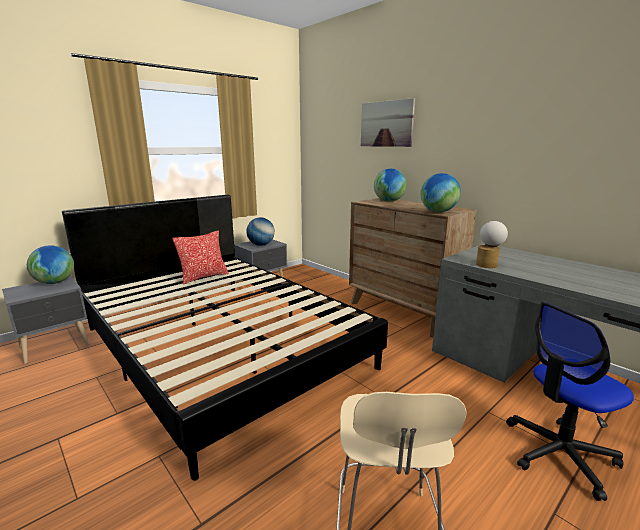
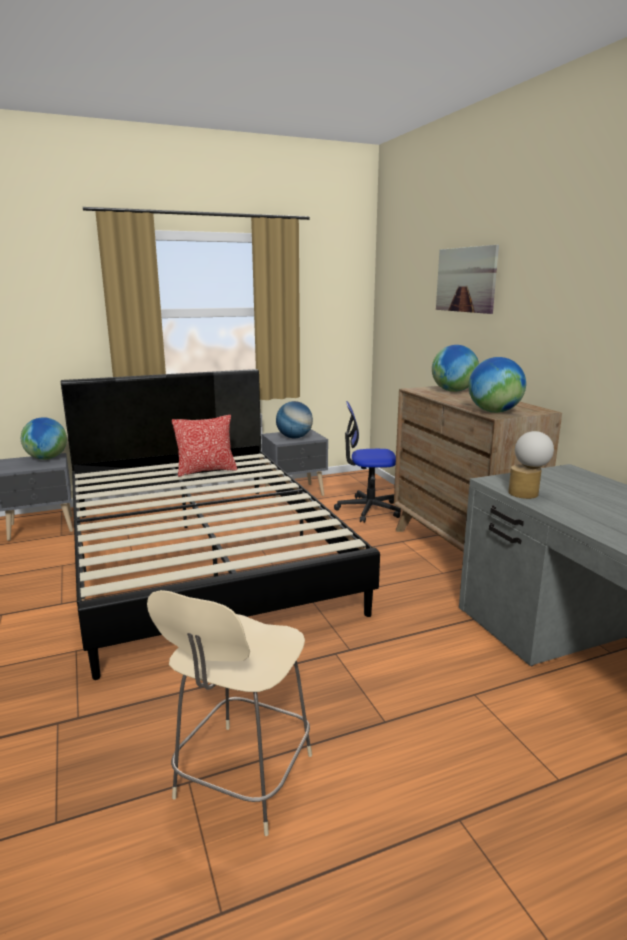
camera: 20 degrees right, 0 degrees up
office chair [506,302,634,501] -> office chair moved to [334,401,401,523]

